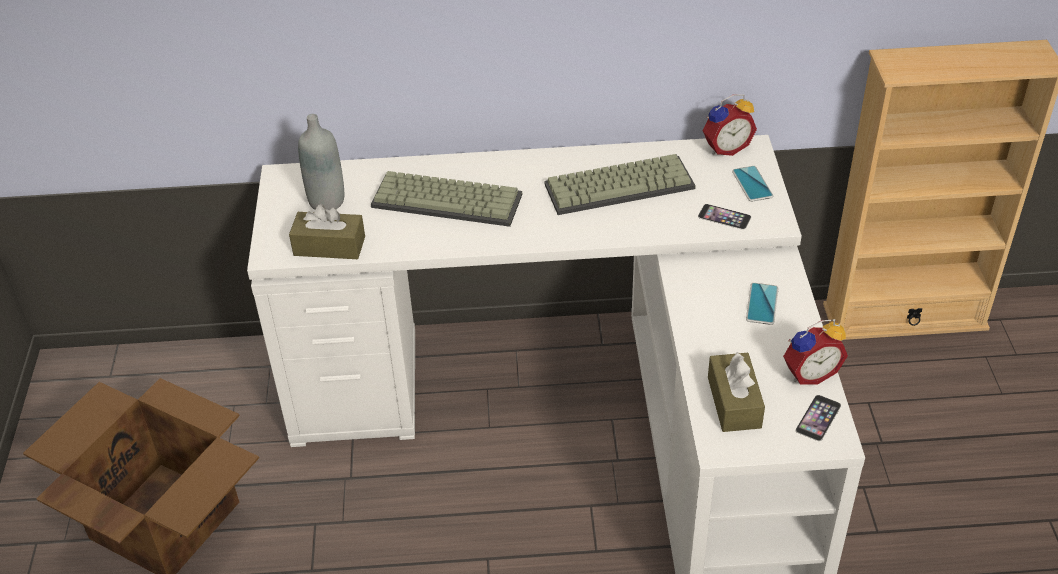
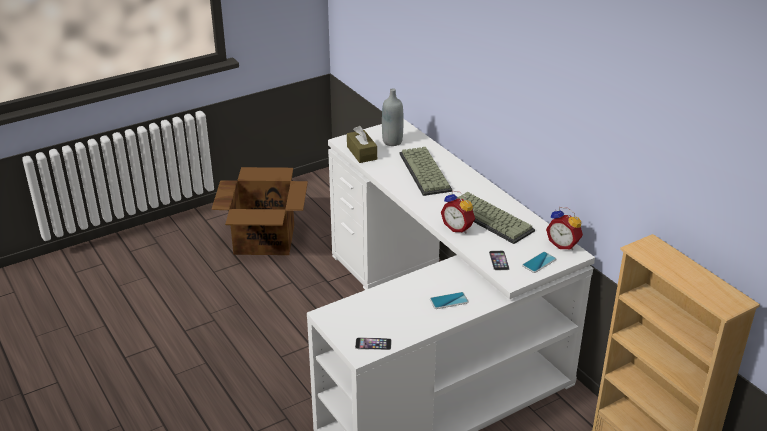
camera: 60 degrees right, 10 degrees down
brown tissue box [708,352,765,432] -> none
alarm clock [783,319,848,384] -> alarm clock moved to [441,191,475,233]

